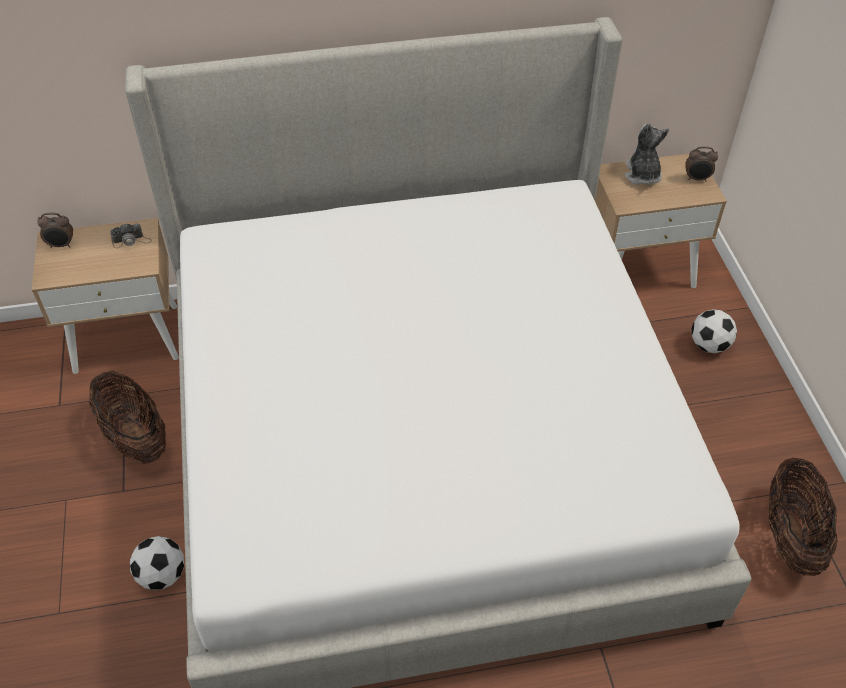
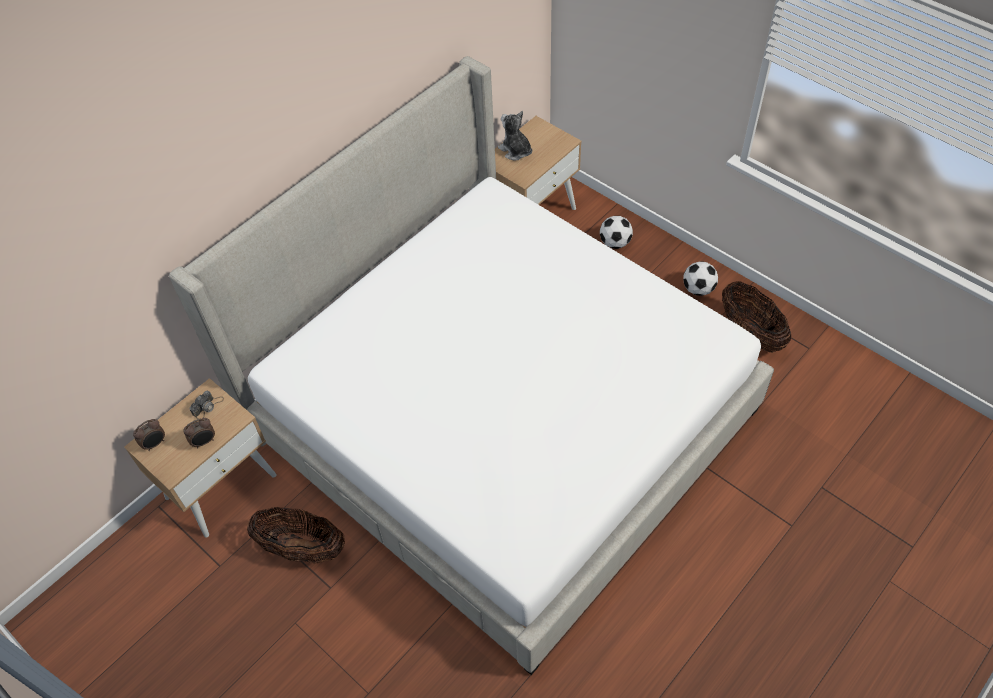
camera: 35 degrees left, 5 degrees up
football [130,536,184,590] -> football moved to [683,261,718,296]
alarm clock [685,146,718,182] -> alarm clock moved to [183,418,215,449]

